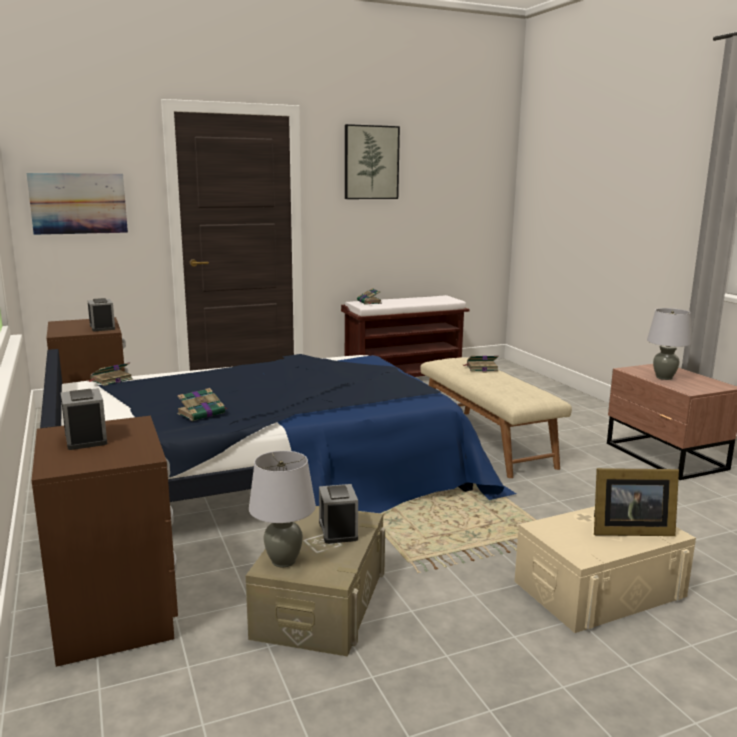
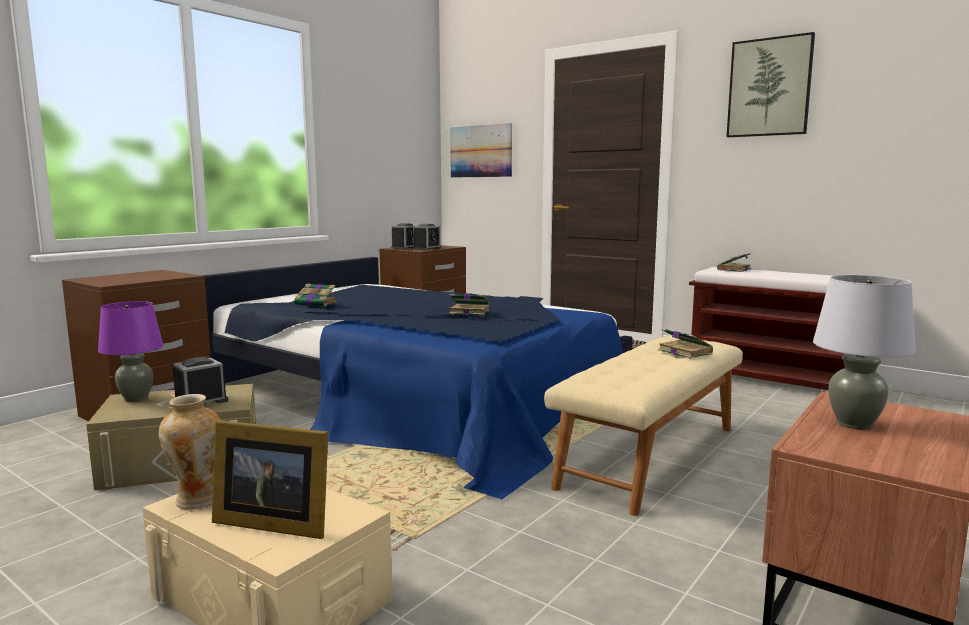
camera: 60 degrees right, 5 degrees down
alarm clock [61,388,107,450] -> alarm clock moved to [391,223,414,250]
book [89,362,133,386] -> book moved to [447,294,490,316]
grey table lamp [249,451,316,567] -> purple table lamp [98,301,163,402]
picture frame [594,468,679,536] -> picture frame turned 45 degrees counterclockwise [212,420,328,539]
none -> vase [159,394,220,510]

